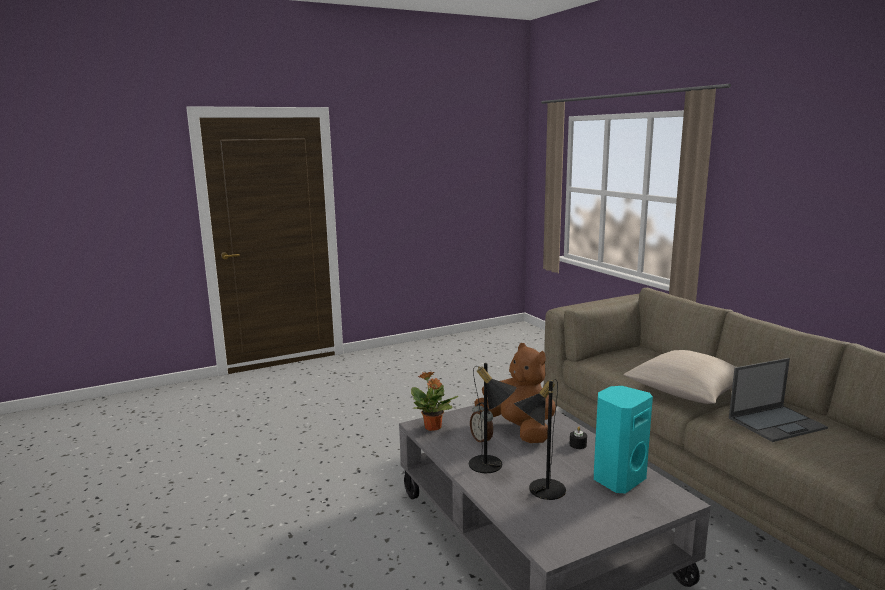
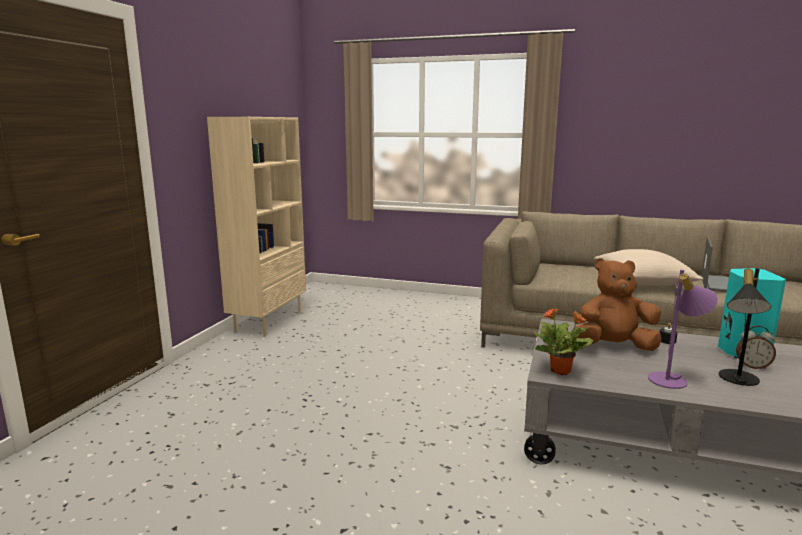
camera: 45 degrees left, 0 degrees up
black table lamp [469,363,517,473] -> purple table lamp [648,270,718,389]
alarm clock [470,402,493,442] -> alarm clock moved to [736,325,776,369]
none -> beige bookcase [207,117,306,337]

